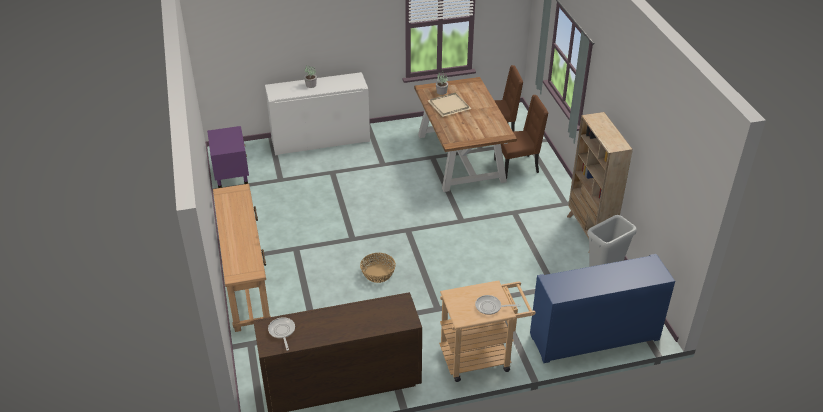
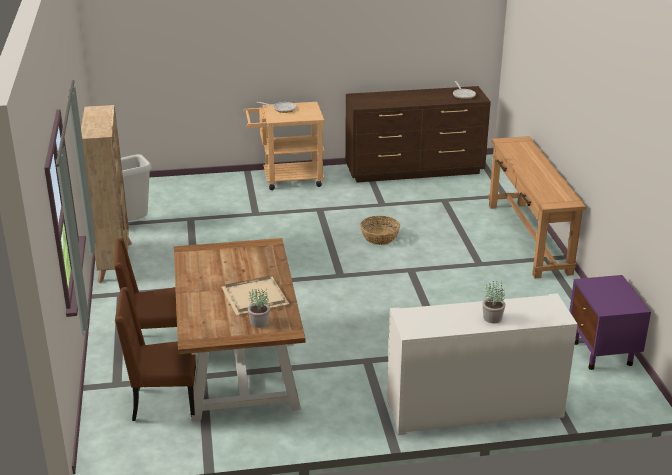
camera: 175 degrees left, 10 degrees down
blue cabinet [530,254,675,363] -> none

